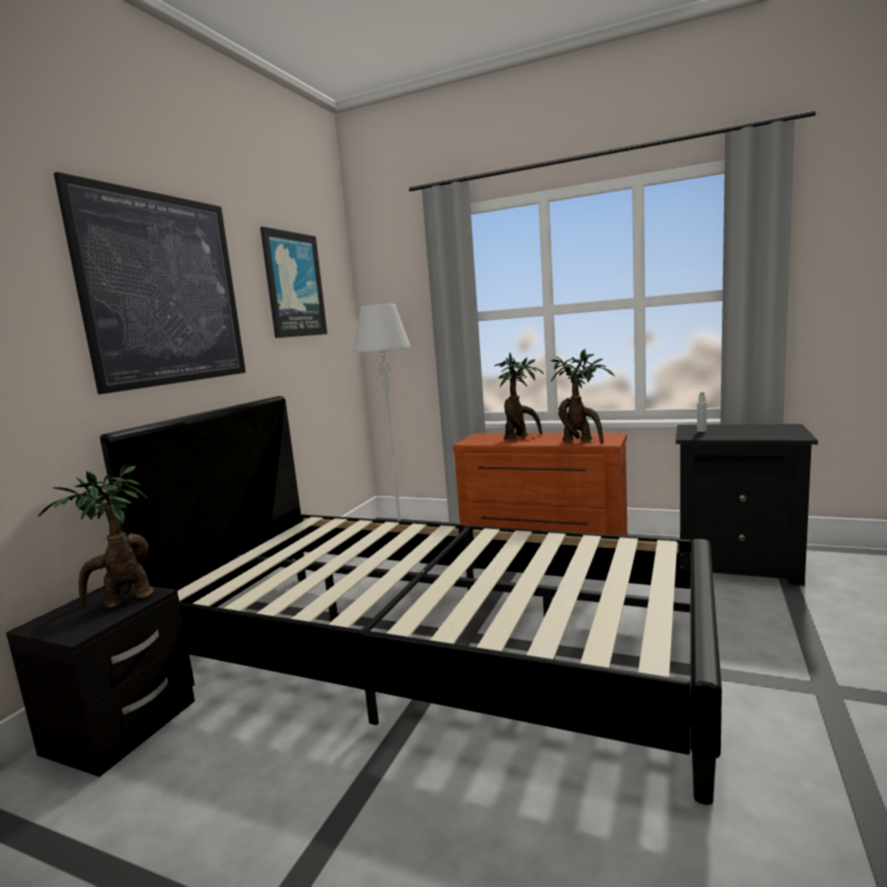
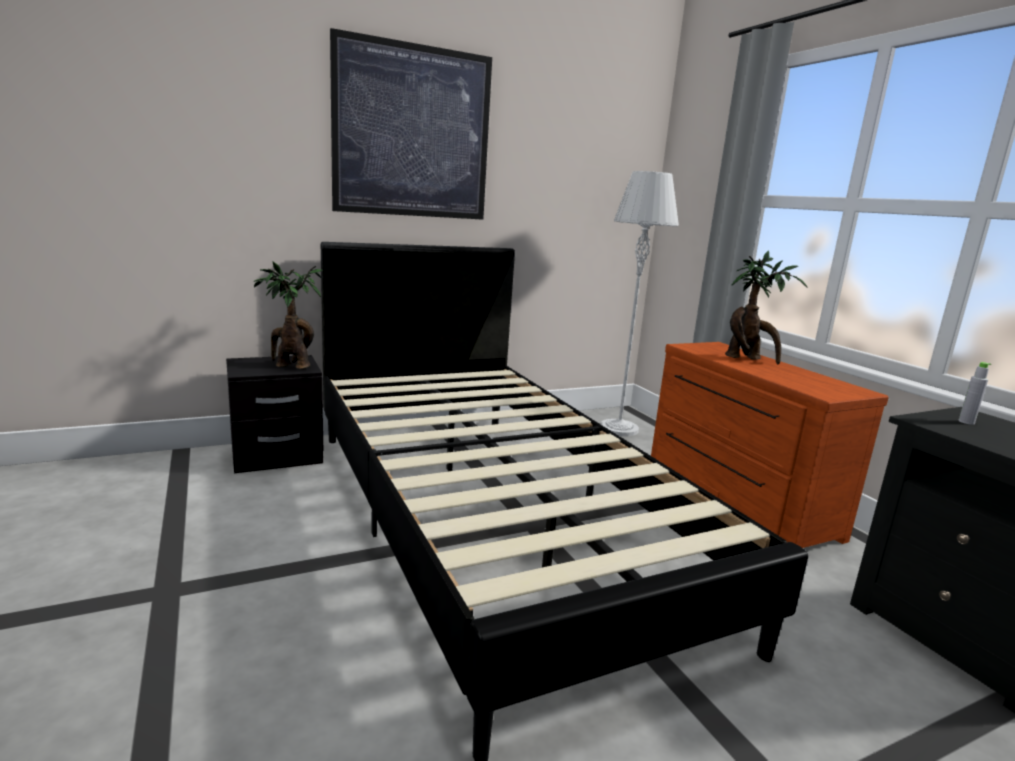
camera: 40 degrees right, 5 degrees up
picture [260,227,327,338] -> none
potted plant [550,349,614,444] -> none

